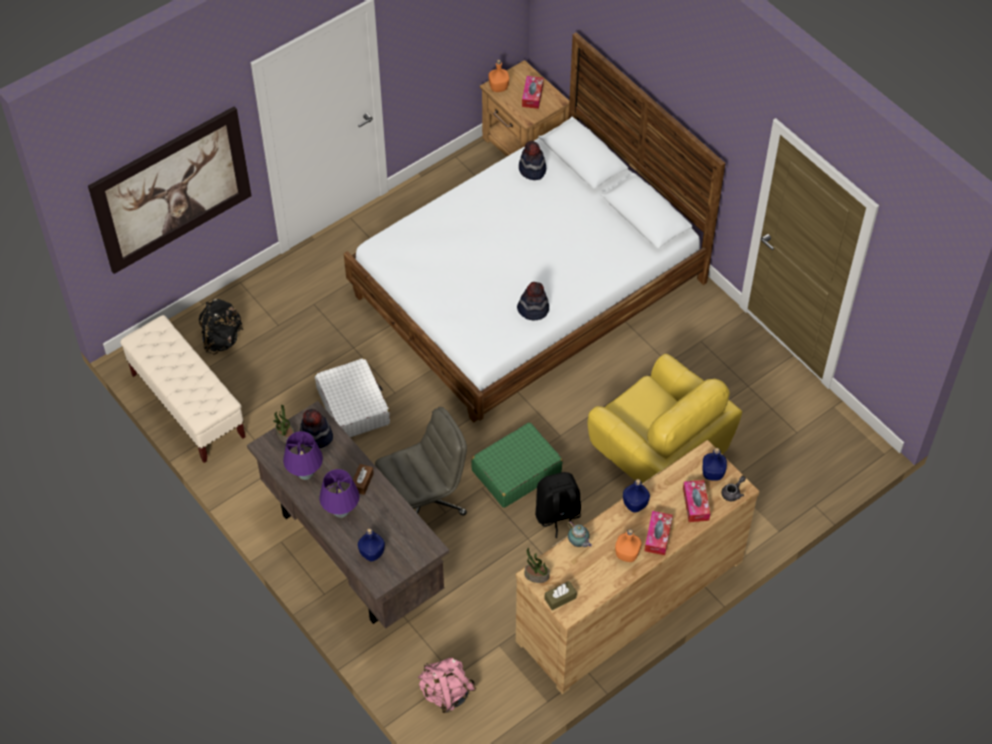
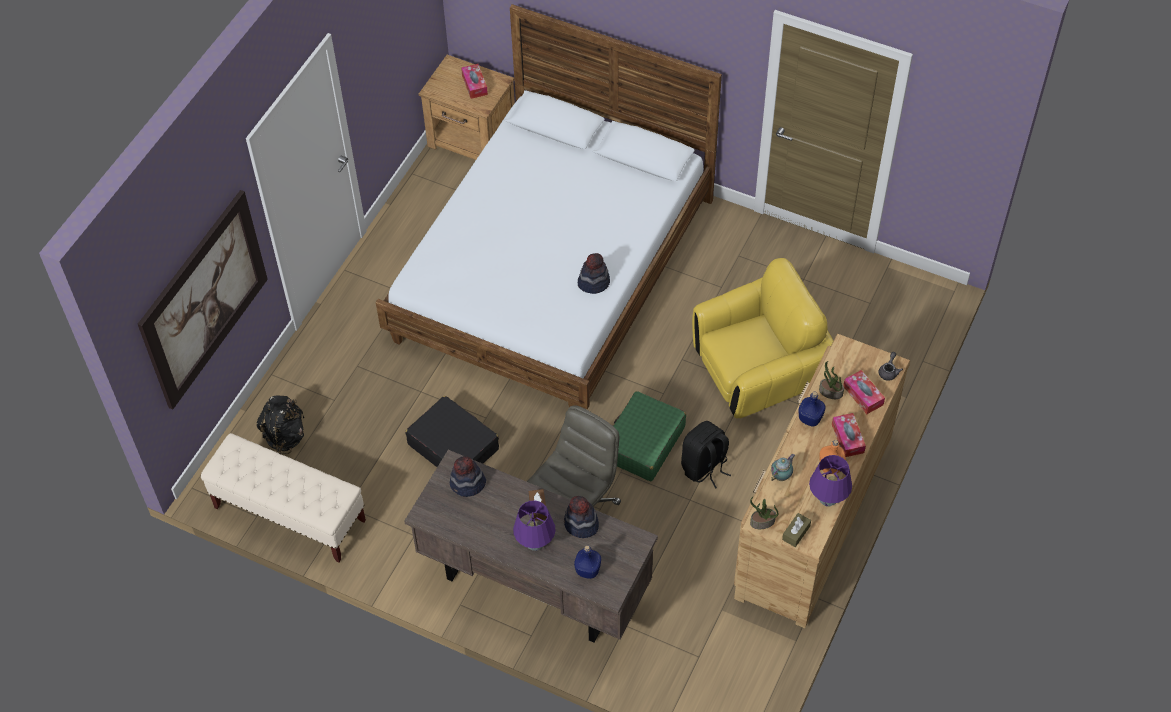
camera: 25 degrees left, 0 degrees up
potted plant [273,405,294,443] -> potted plant moved to [819,361,844,399]
purple table lamp [283,431,323,480] -> purple table lamp moved to [809,455,852,507]
white suitcase [315,358,390,437] -> black suitcase [405,396,499,467]
pink backpack [418,658,476,713] -> none
orange bottle [488,60,509,92] -> none
hat [519,141,546,180] -> hat moved to [564,496,599,538]
teapot [568,521,592,547] -> teapot turned 75 degrees counterclockwise [771,454,795,481]
yellow armchair [588,354,742,484] -> yellow armchair turned 45 degrees counterclockwise [692,258,834,418]
blue bottle [703,448,727,481] -> none

